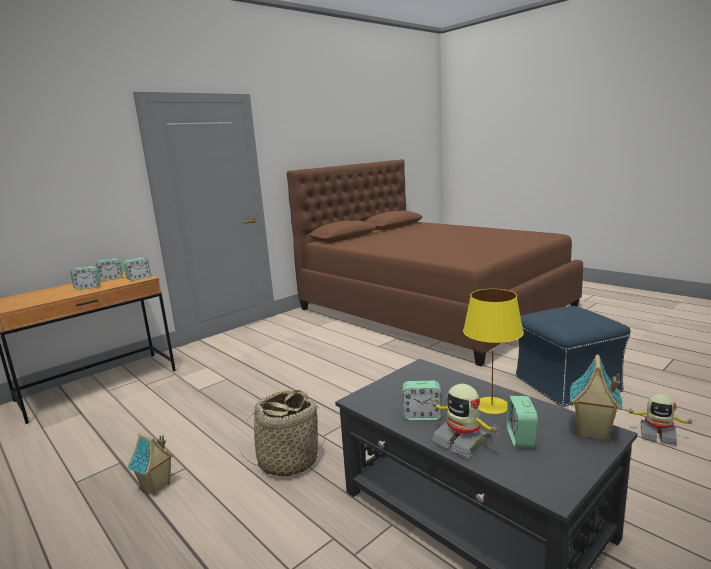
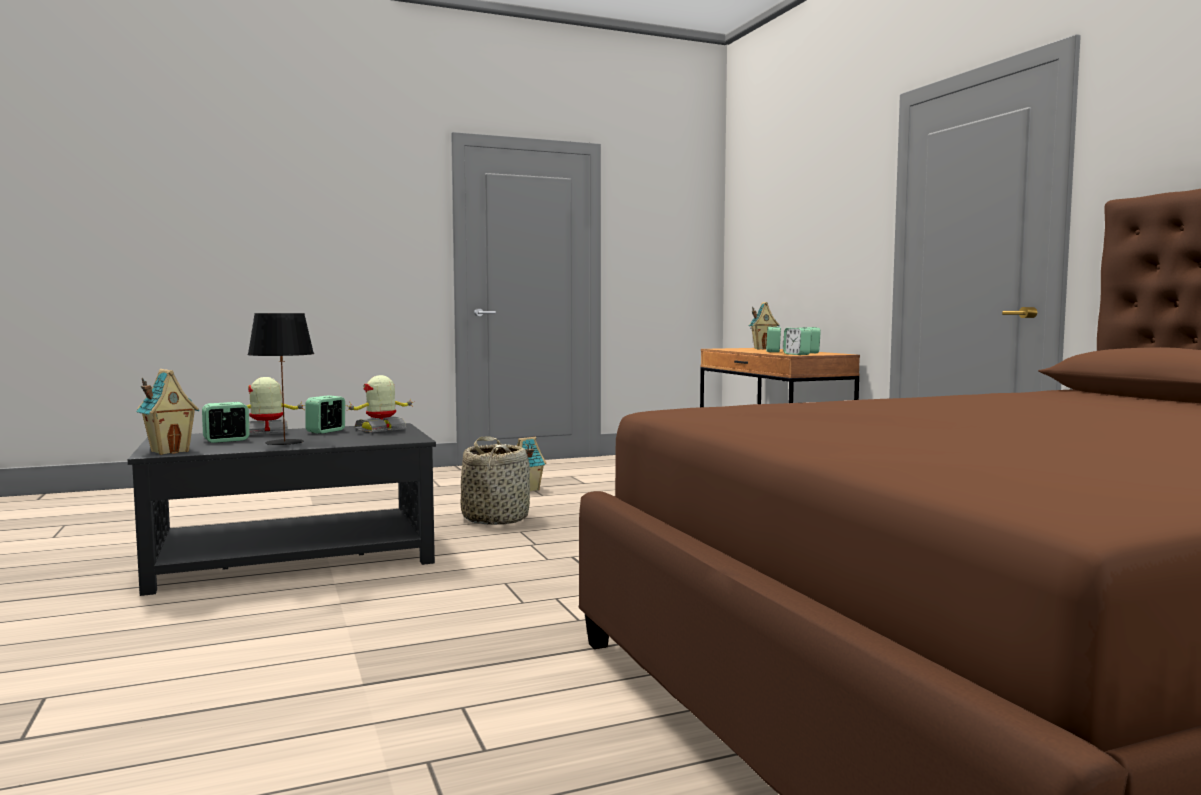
camera: 110 degrees right, 10 degrees down
yellow table lamp [463,289,524,414] -> black table lamp [248,313,314,445]
alarm clock [506,396,538,447] -> alarm clock turned 60 degrees counterclockwise [202,402,250,443]
blue ottoman [516,306,631,407] -> none
toy robot [626,394,694,445] -> toy robot moved to [346,375,413,433]
none -> toy house [749,302,780,350]

